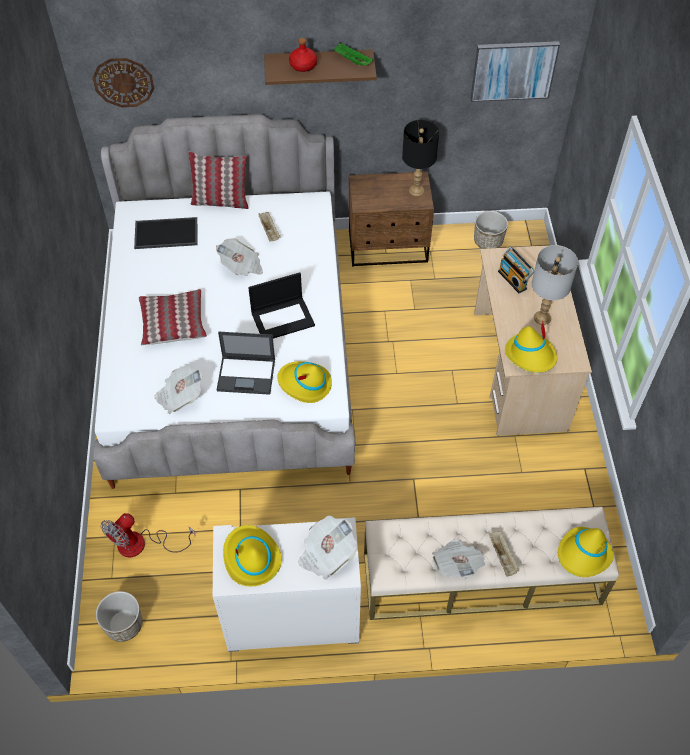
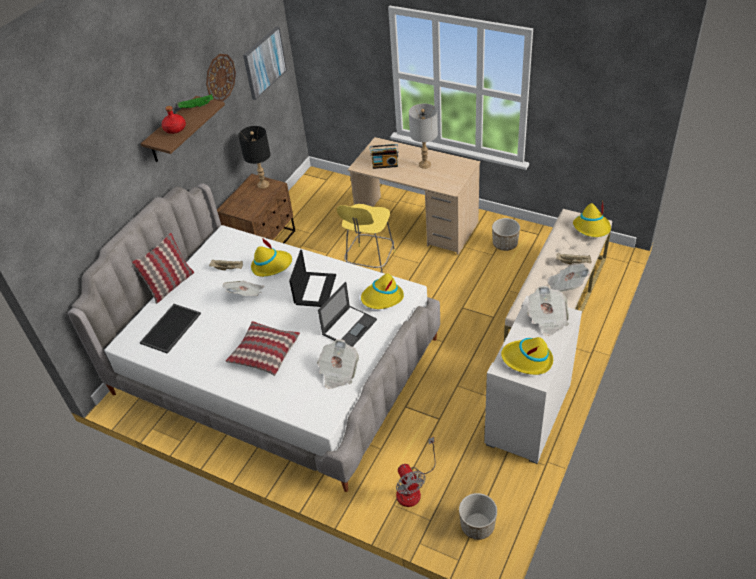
camera: 55 degrees left, 10 degrees down
wall clock [92,58,155,107] -> wall clock moved to [206,54,236,102]
planter [474,211,508,249] -> planter moved to [492,218,520,251]
yellow hat [505,323,557,373] -> yellow hat moved to [251,237,292,277]
none -> yellow stool [337,204,396,273]

